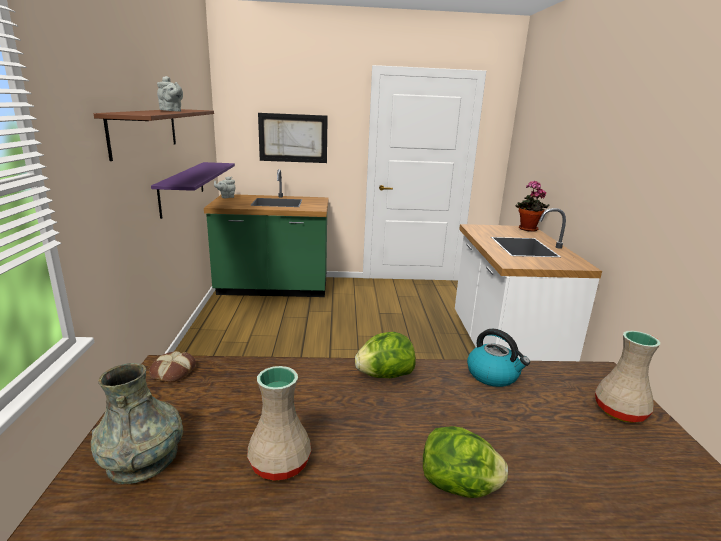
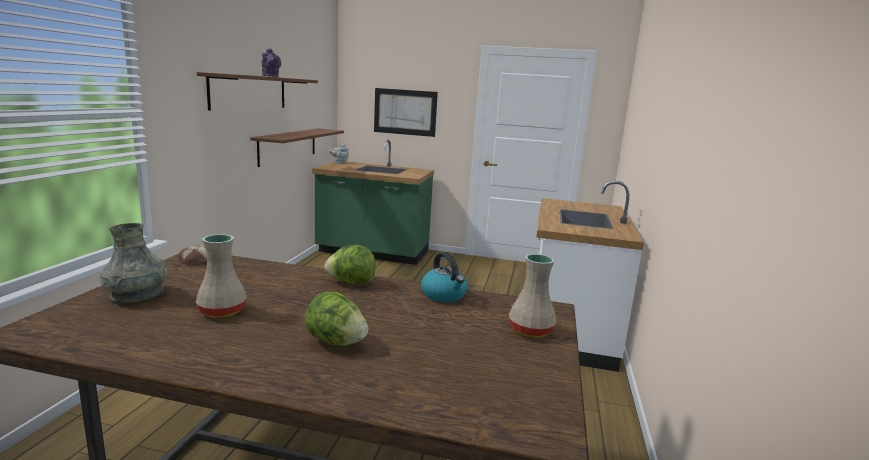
camera: 15 degrees right, 5 degrees down
purple shelf [151,162,235,219] -> brown shelf [250,129,344,167]
grey teapot [157,76,183,112] -> purple teapot [261,48,281,77]
potted plant [516,181,549,232] -> none

